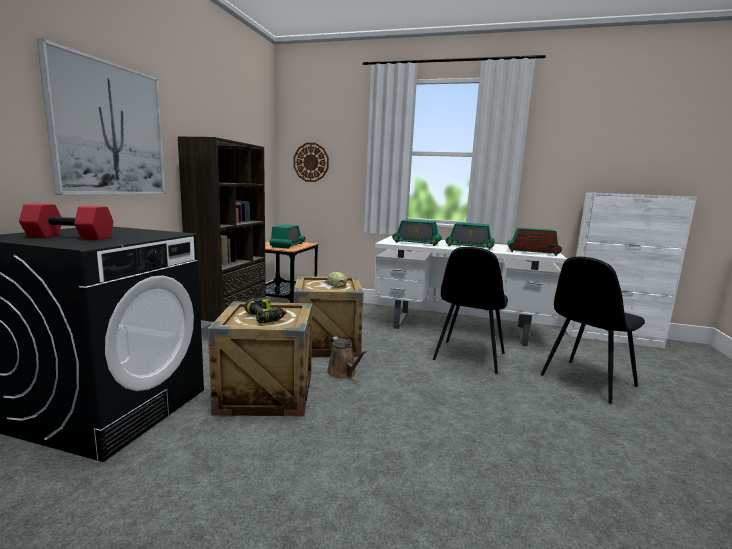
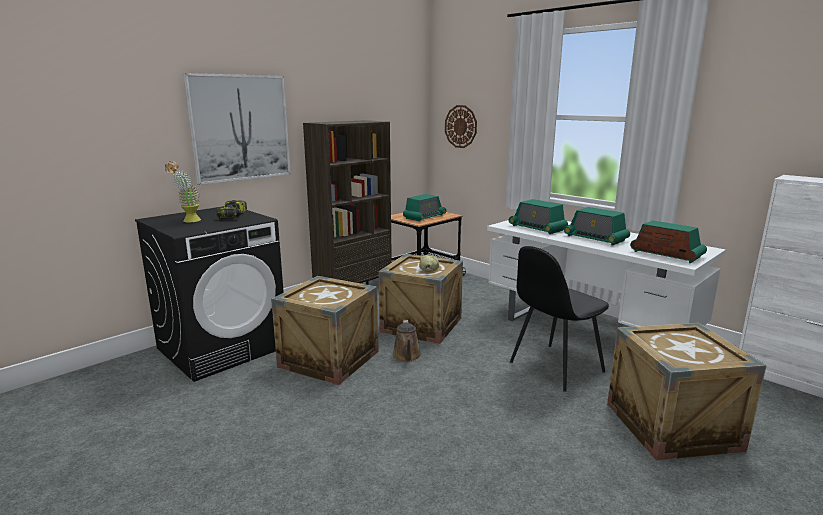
camera: 30 degrees right, 5 degrees up
red dumbbell [19,203,114,240] -> potted plant [165,161,201,223]
power drill [245,297,286,323] -> power drill moved to [216,200,247,219]
black chair [541,257,645,404] -> crate [607,323,767,461]

